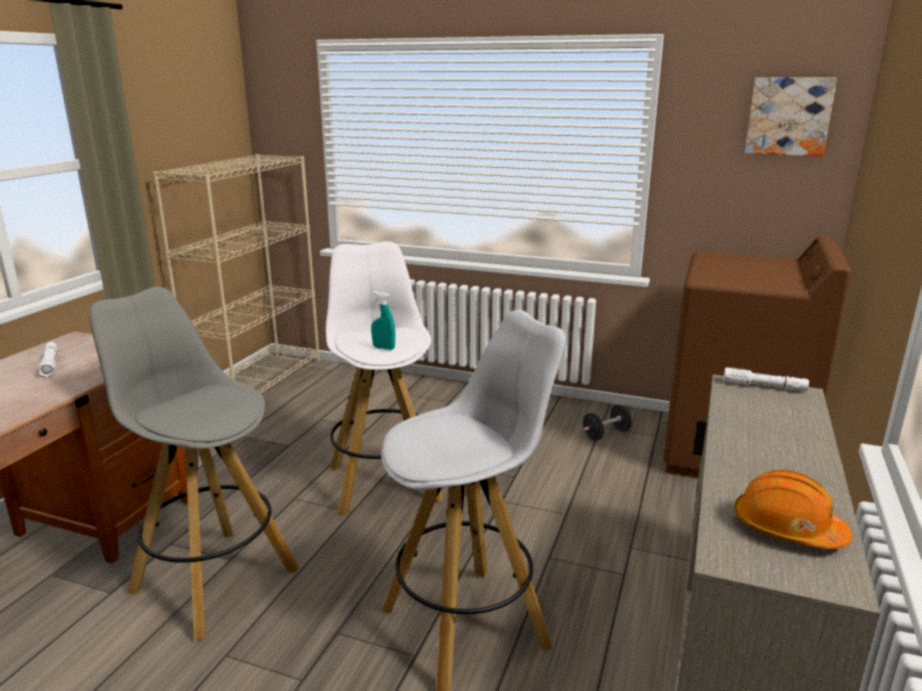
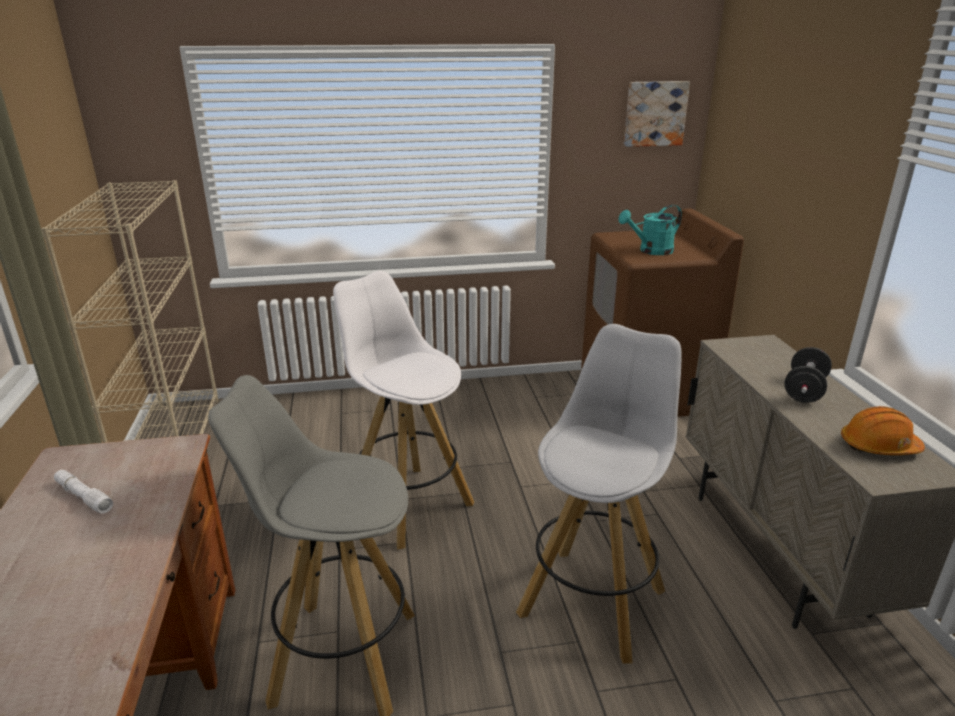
camera: 30 degrees left, 5 degrees up
turquoise spray bottle [371,291,395,350] -> none
black dumbbell [583,405,631,441] -> black dumbbell moved to [784,347,832,403]
white flashlight [723,367,809,391] -> none
none -> turquoise watering can [618,205,682,255]

